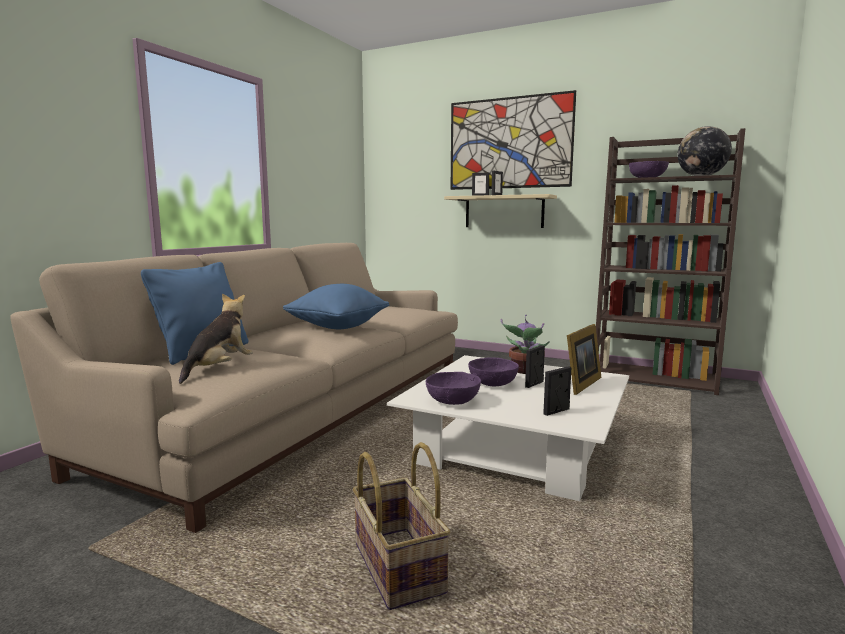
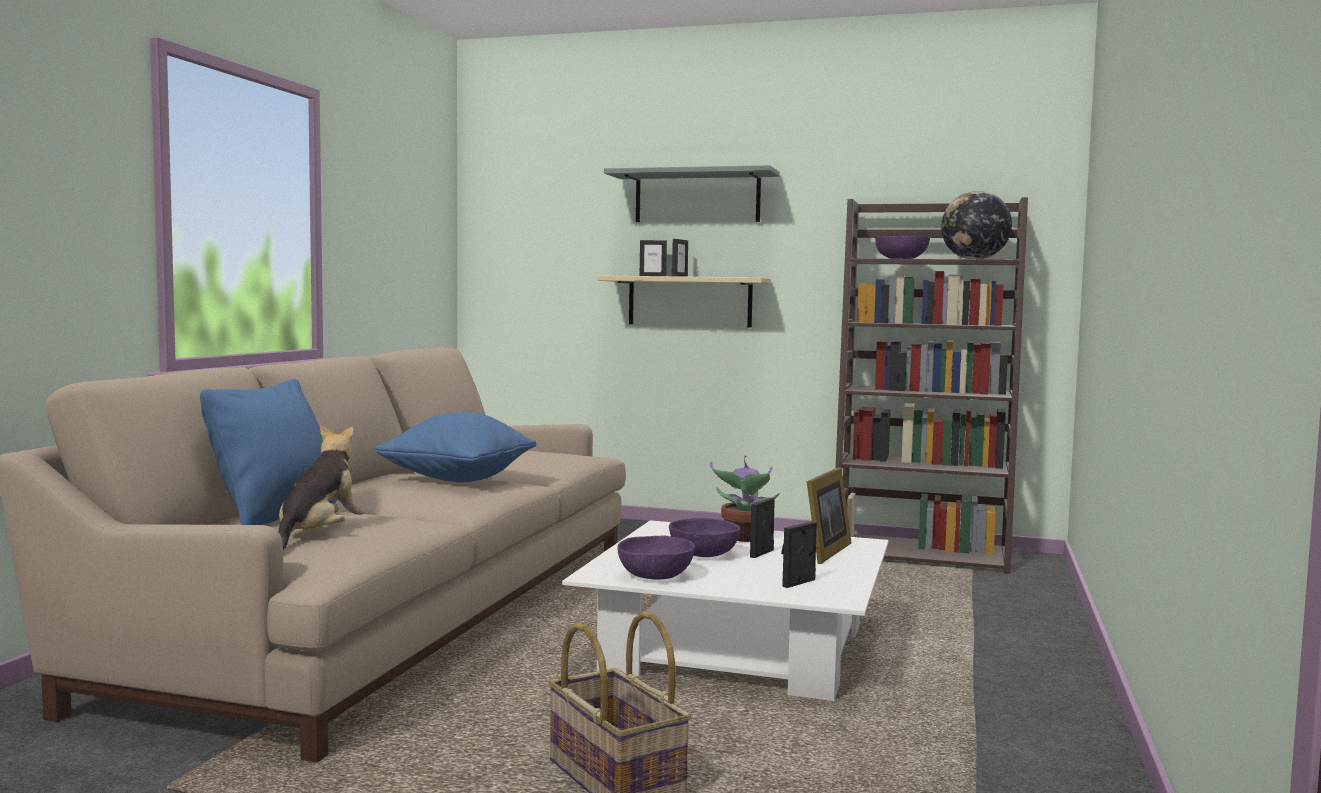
camera: 10 degrees left, 5 degrees down
picture [451,90,576,190] -> grey shelf [604,165,780,222]

